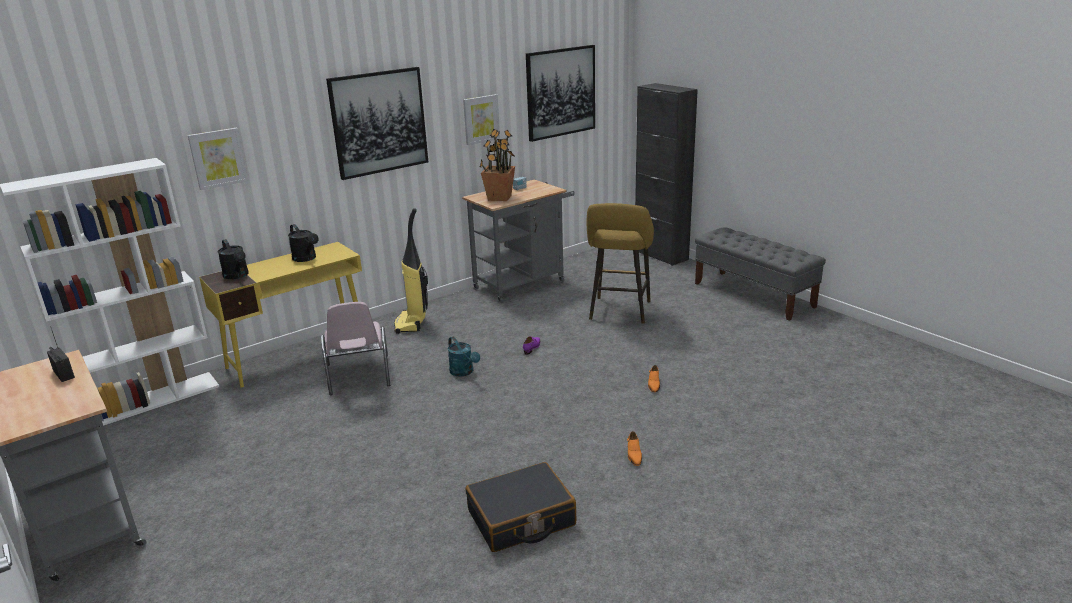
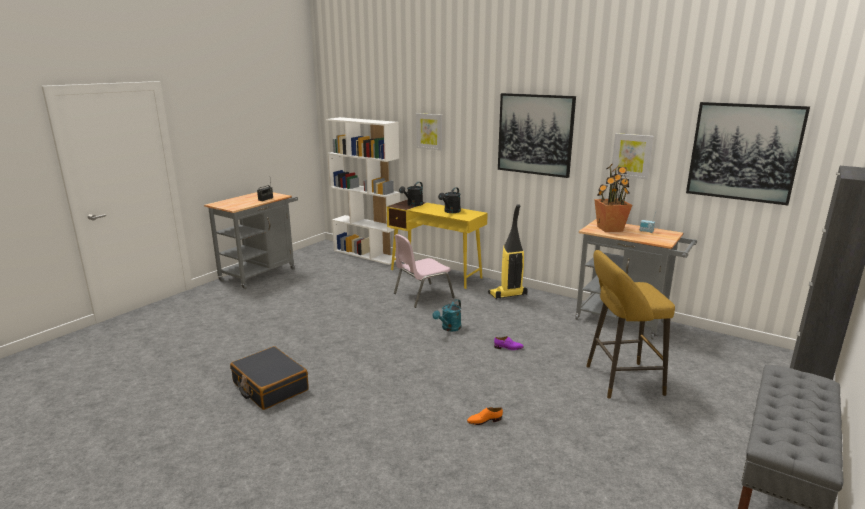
camera: 70 degrees right, 5 degrees down
orange shoe [627,431,642,466] -> none

